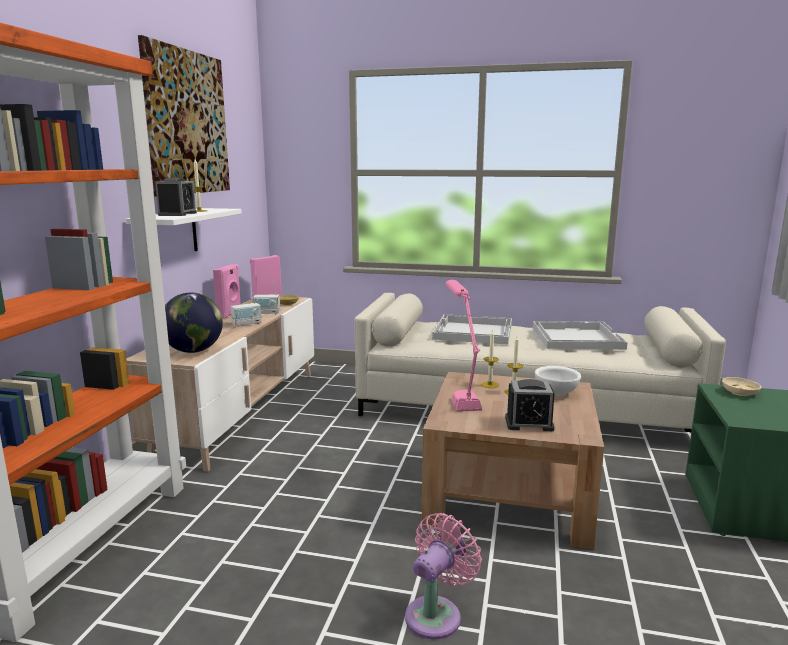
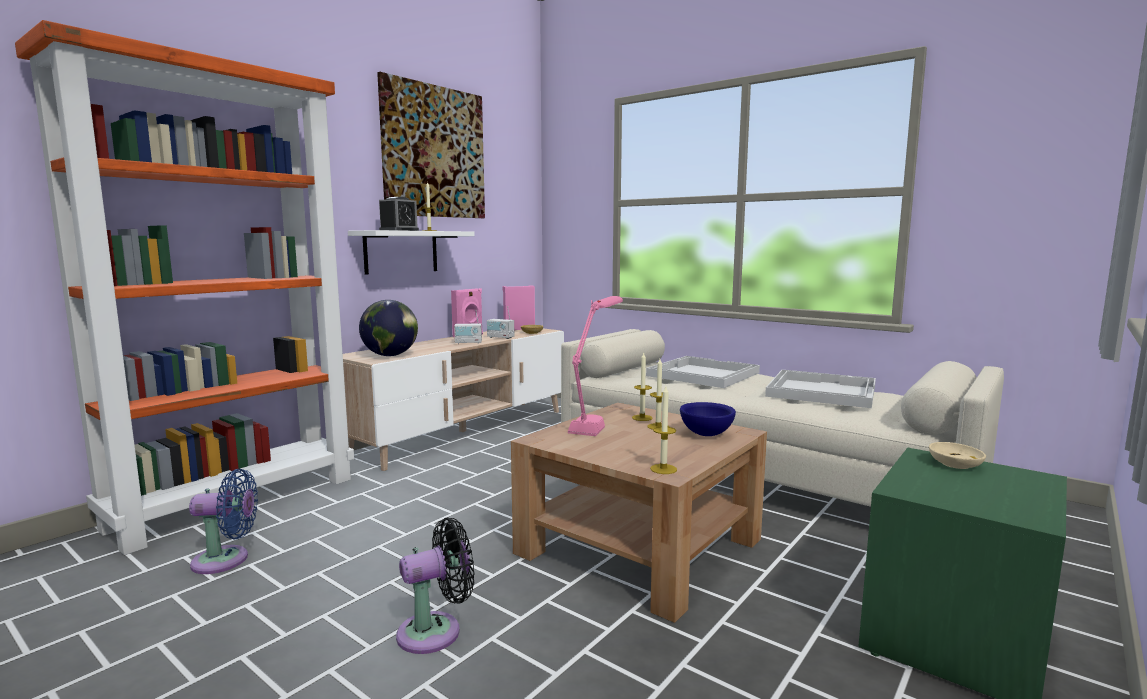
camera: 25 degrees right, 5 degrees down
pink fan [405,513,482,640] -> black fan [396,518,475,654]
alarm clock [505,379,555,431] -> none
white bowl [535,366,581,395] -> blue bowl [680,402,736,436]
none -> blue fan [189,469,258,574]
none -> candle [650,386,677,474]

